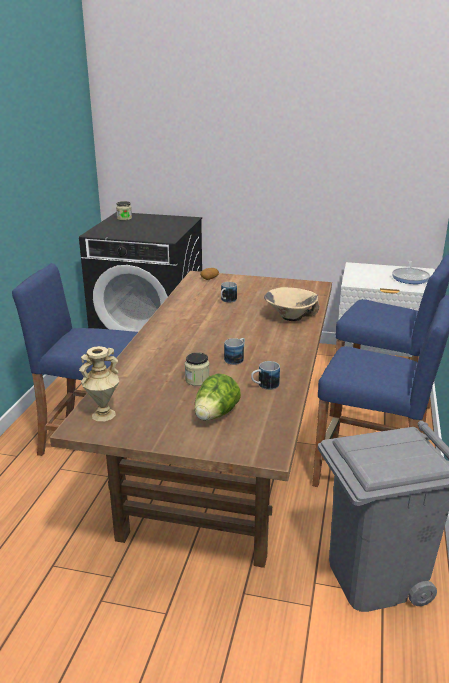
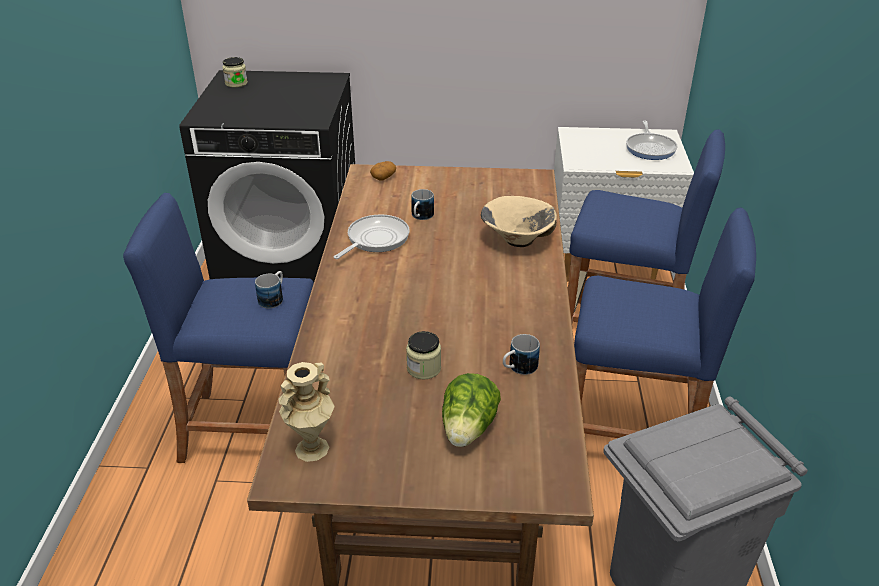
camera: 10 degrees left, 10 degrees up
mug [224,338,245,365] -> mug moved to [255,271,283,308]
none -> frying pan [333,215,410,259]

